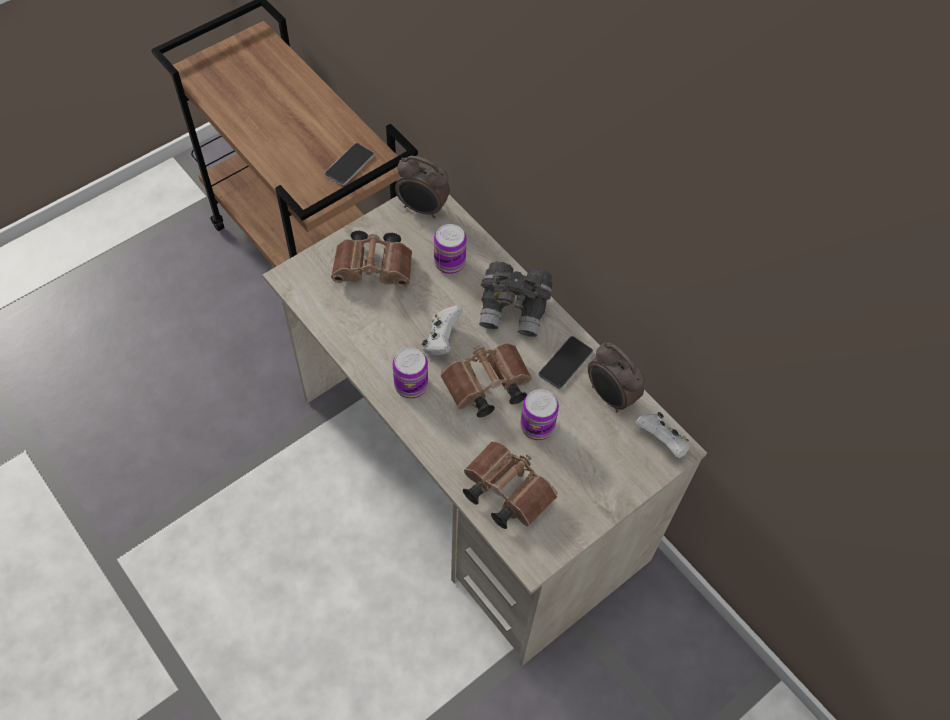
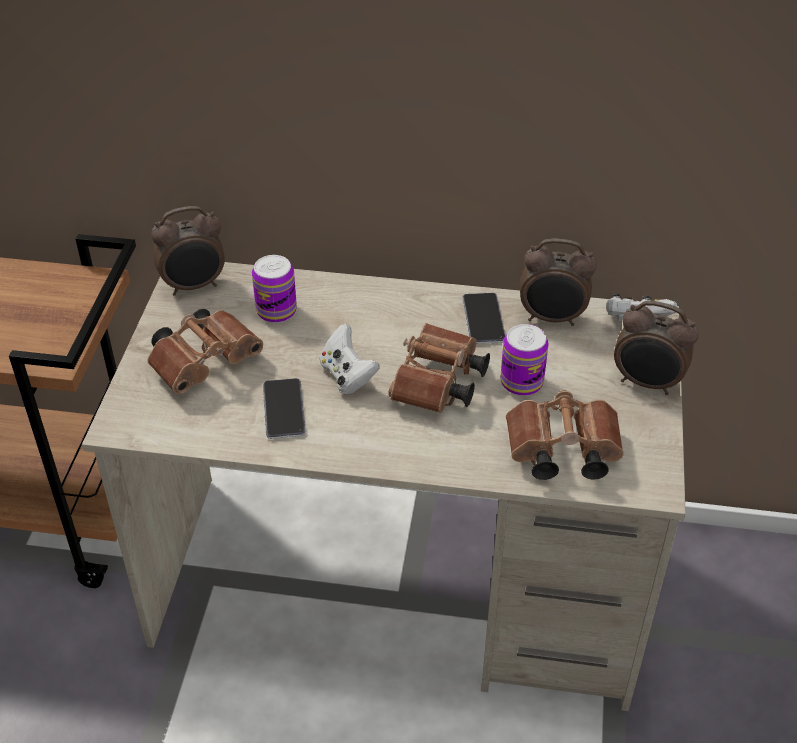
camera: 40 degrees left, 15 degrees down
phone [325,143,375,185] -> phone moved to [263,378,306,439]
can [393,348,428,399] -> none
grey binoculars [479,261,553,337] -> none
none -> alarm clock [614,301,699,395]

